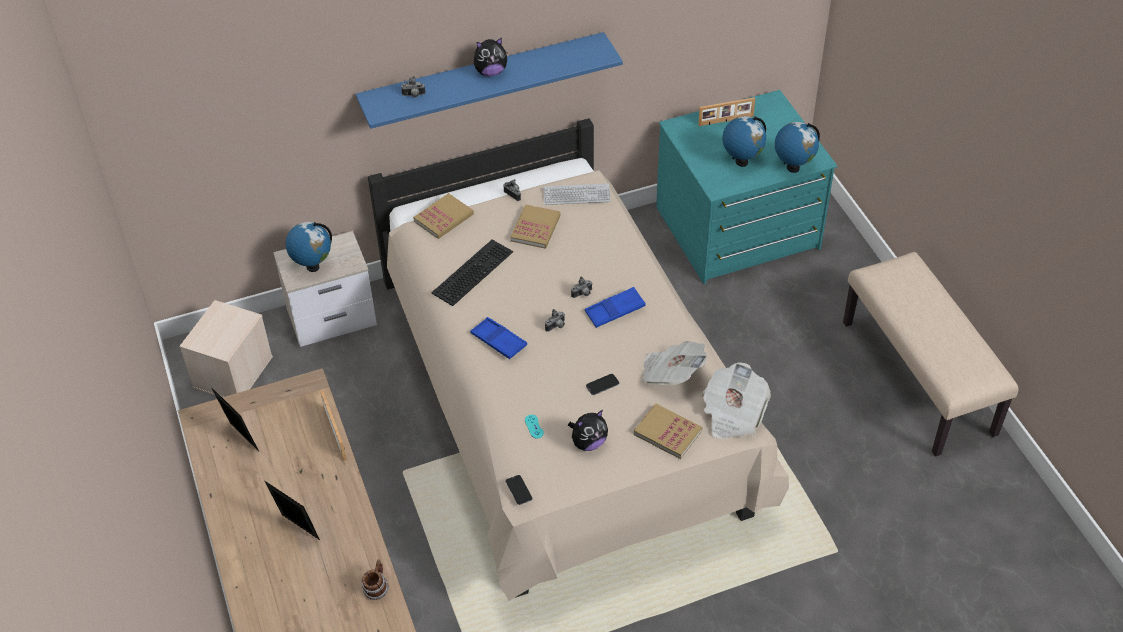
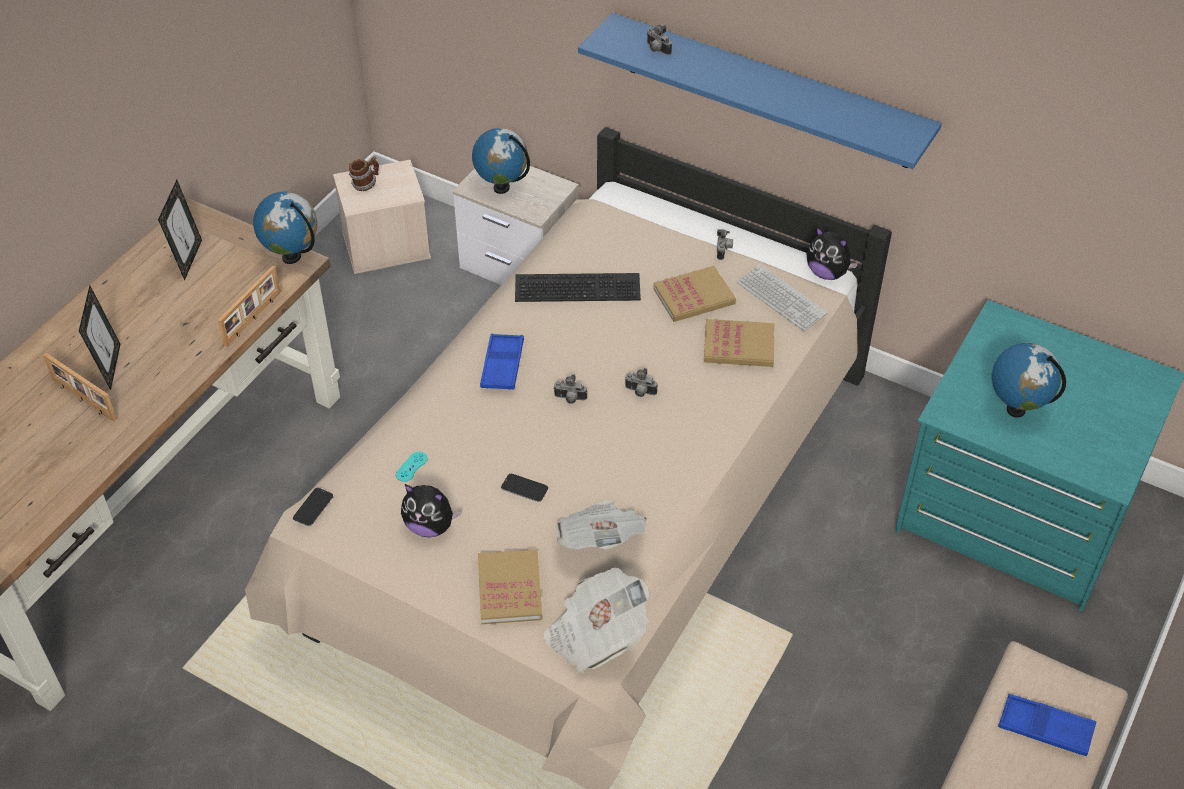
camera: 50 degrees right, 0 degrees up
mug [362,559,389,600] -> mug moved to [349,156,379,191]
book [413,193,474,239] -> book moved to [704,319,775,367]
plush toy [474,37,507,76] -> plush toy moved to [807,227,858,280]
blue tray [585,287,646,328] -> blue tray moved to [998,694,1096,756]
picture frame [698,97,755,126] -> picture frame moved to [43,353,117,421]
globe [775,122,820,173] -> globe moved to [253,191,317,264]

